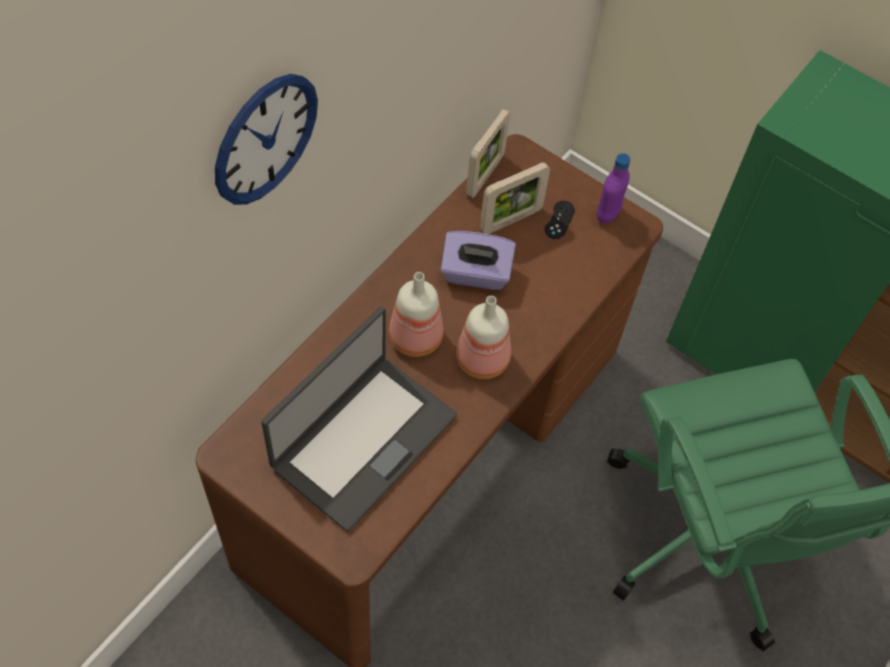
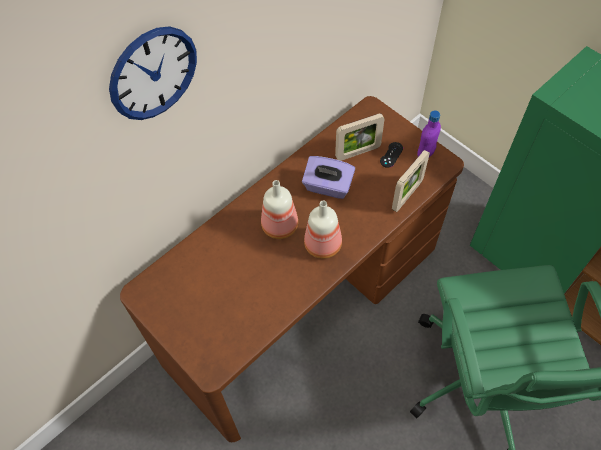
camera: 15 degrees right, 0 degrees up
laptop [261,307,457,531] -> none
picture frame [466,109,510,198] -> picture frame moved to [392,150,430,212]

